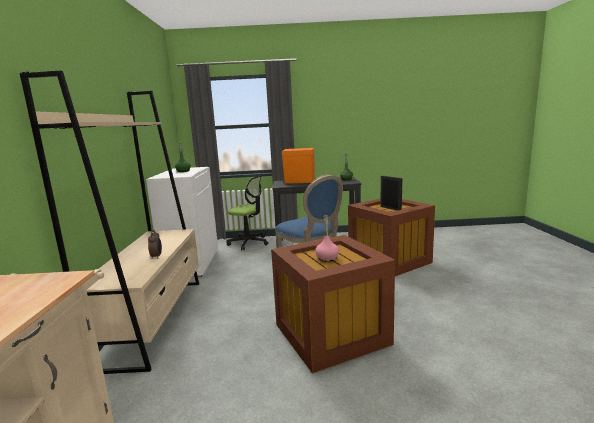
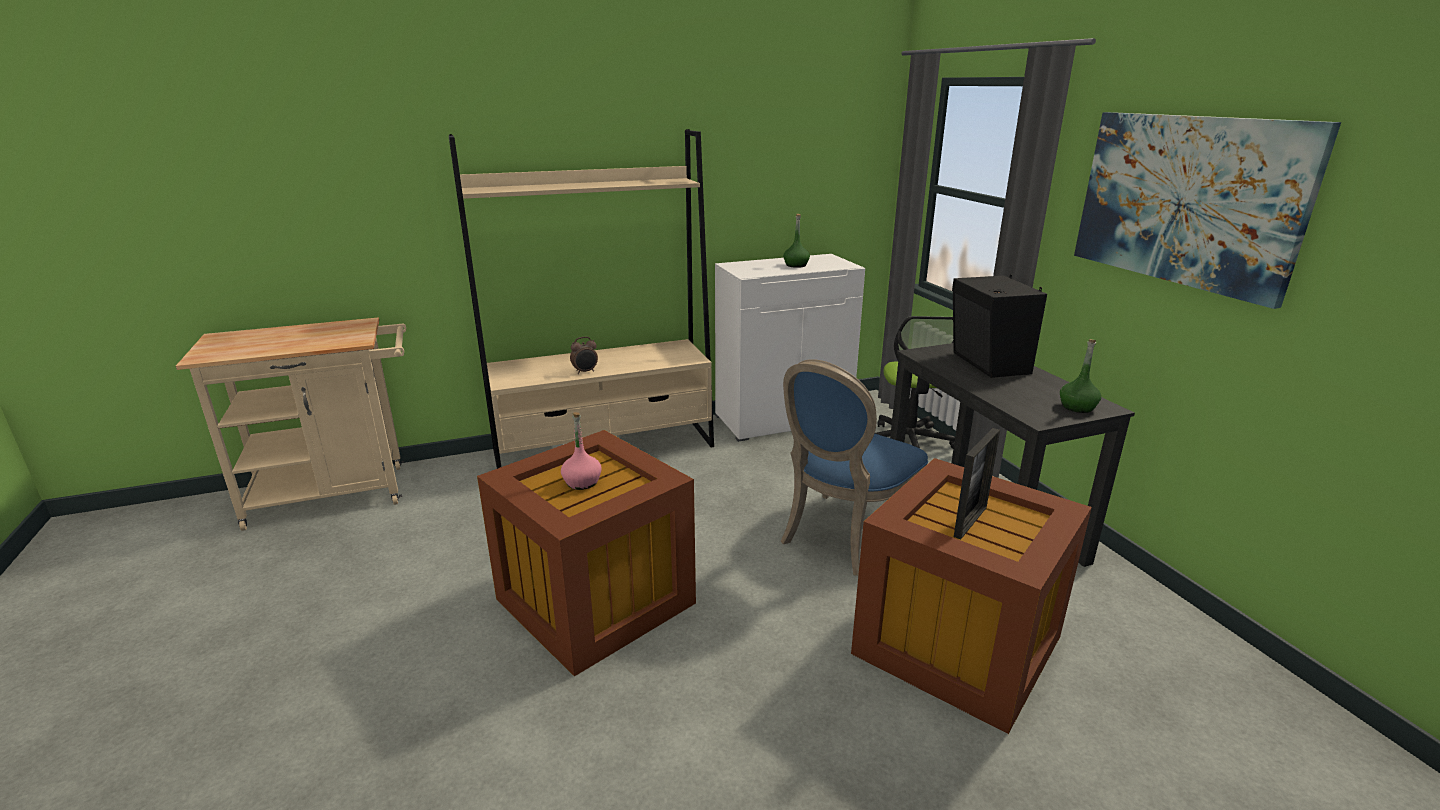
camera: 70 degrees right, 10 degrees up
orange speaker [282,148,315,184] -> black speaker [952,274,1047,378]
none -> picture [1074,112,1341,309]

